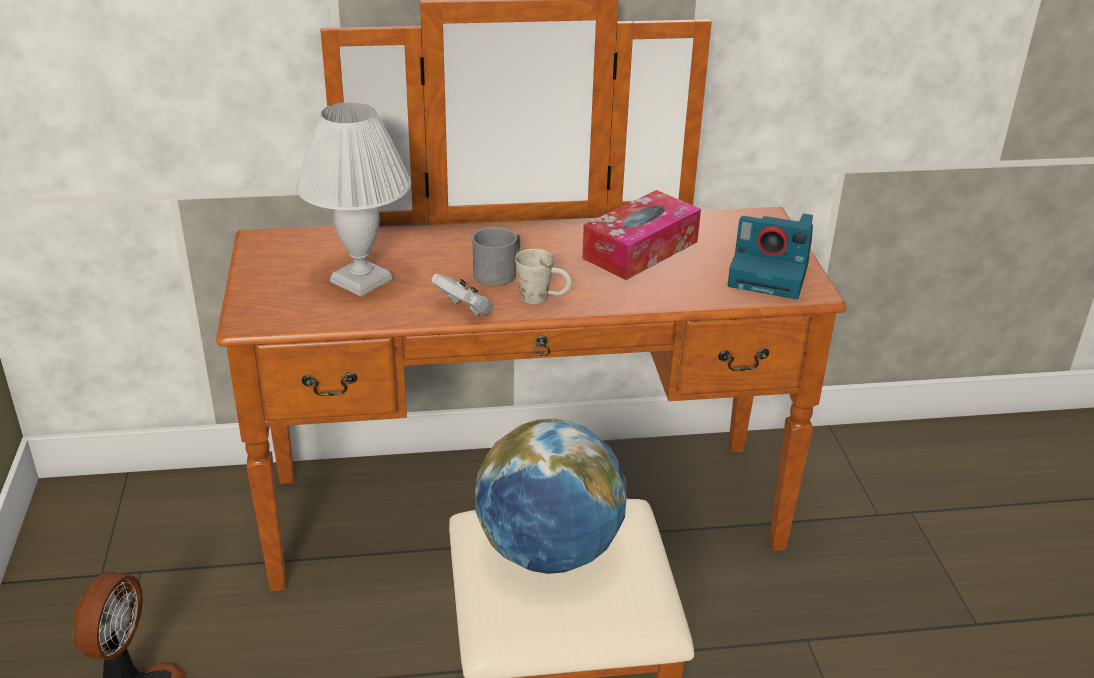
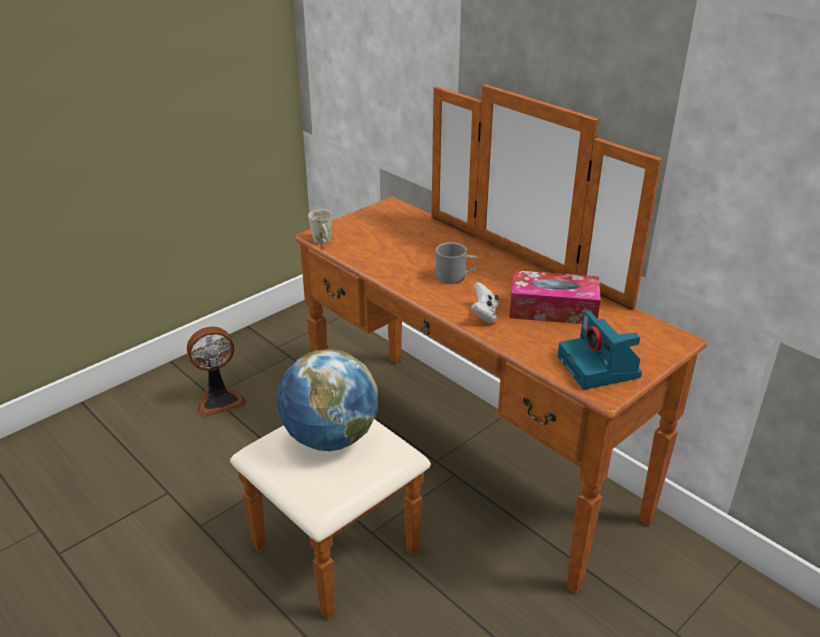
camera: 55 degrees right, 0 degrees up
white table lamp [296,102,411,296] -> none
white game controller [431,273,493,316] -> white game controller moved to [471,282,499,323]
white mug [515,249,572,304] -> white mug moved to [308,209,332,244]

